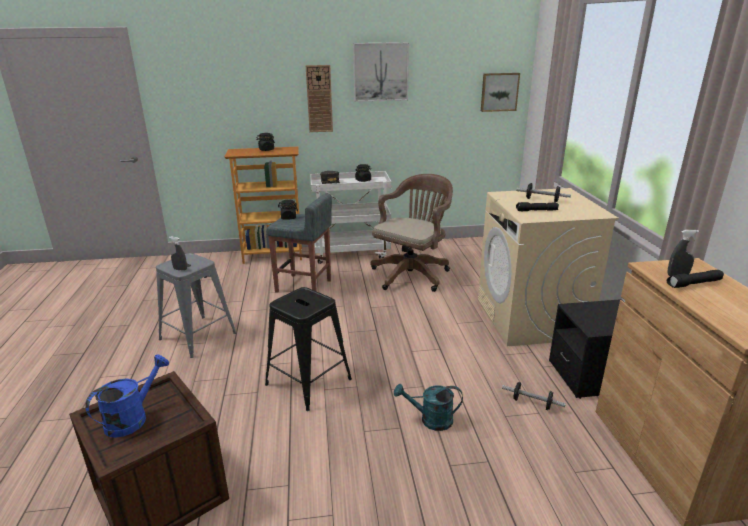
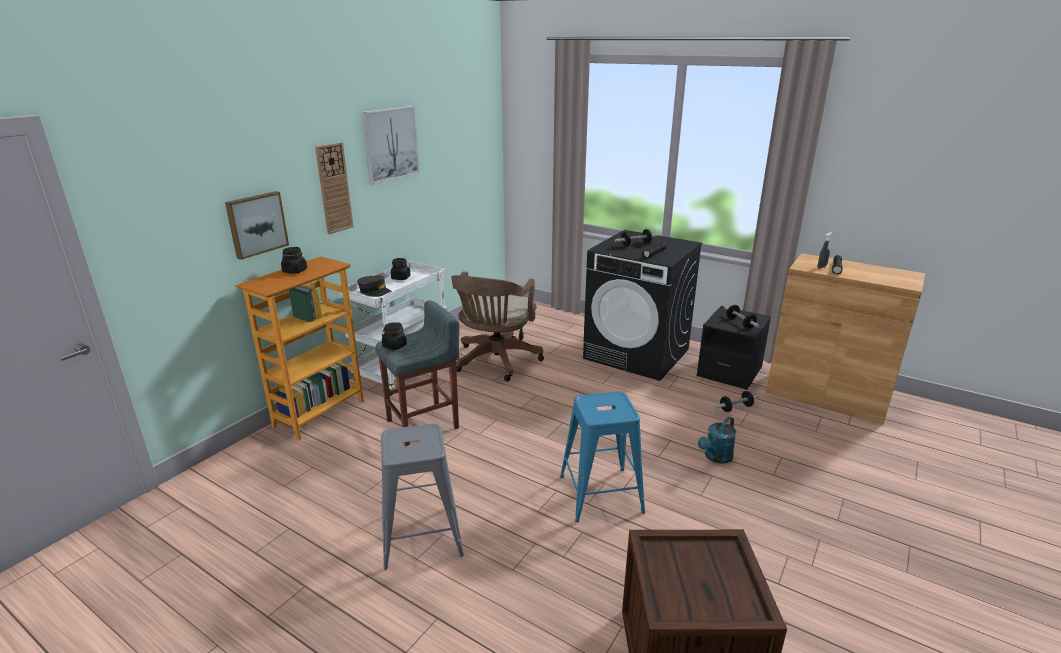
camera: 50 degrees left, 0 degrees up
blue watering can [85,354,169,438] -> none
grey spray bottle [169,237,187,271] -> none
black stool [265,287,352,411] -> blue stool [560,392,645,522]
brown office chair [370,174,453,292] -> brown office chair turned 150 degrees counterclockwise [451,272,544,382]
beige washing machine [478,188,619,346] -> black washing machine [583,230,702,381]
picture [481,73,520,112] -> picture moved to [225,191,289,260]
none -> dumbbell [724,305,760,329]

